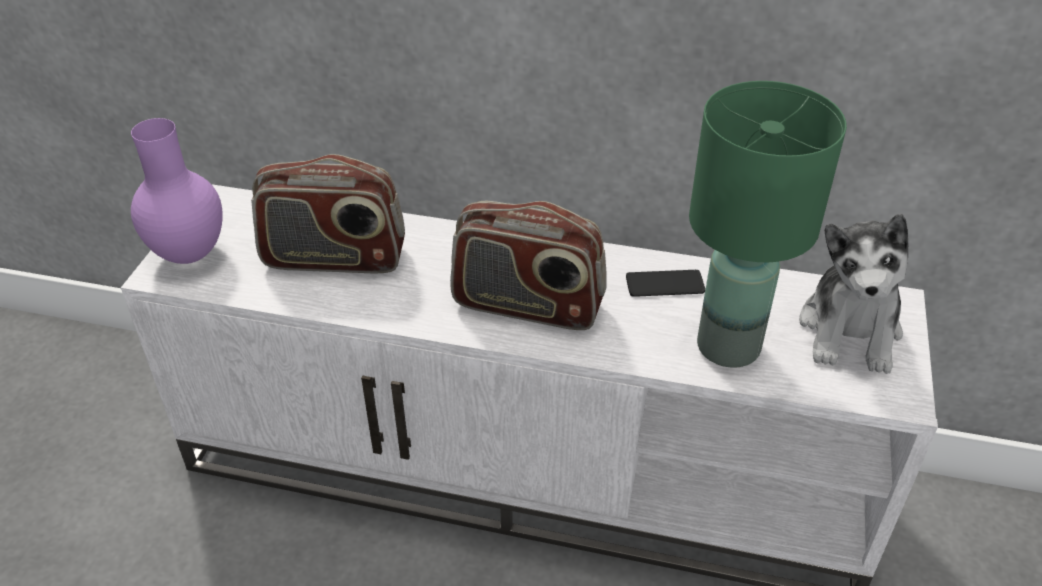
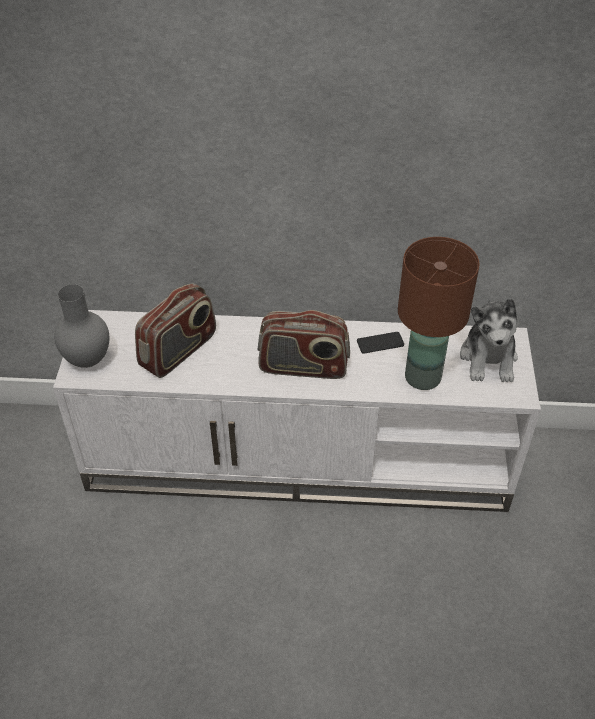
camera: 10 degrees left, 5 degrees up
purple vase [131,118,223,264] -> grey vase [54,284,110,368]
radio [251,154,405,274] -> radio turned 45 degrees counterclockwise [135,284,216,378]
green table lamp [689,81,847,368] -> brown table lamp [398,237,479,390]

